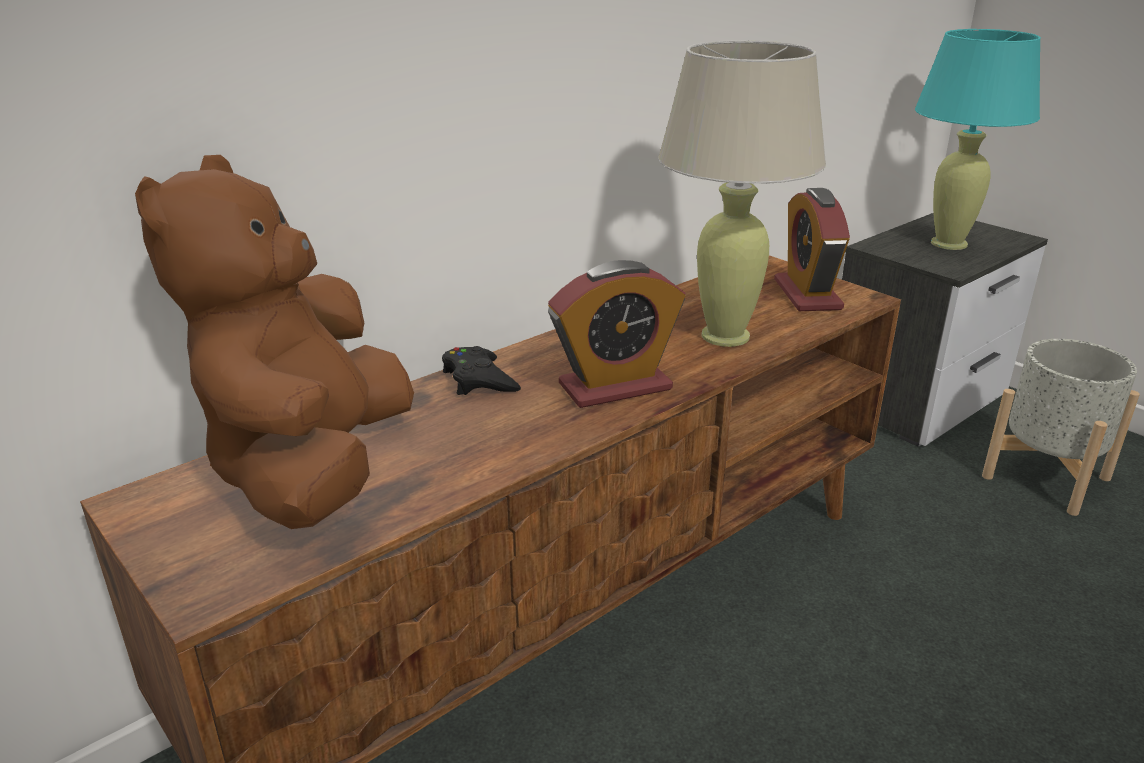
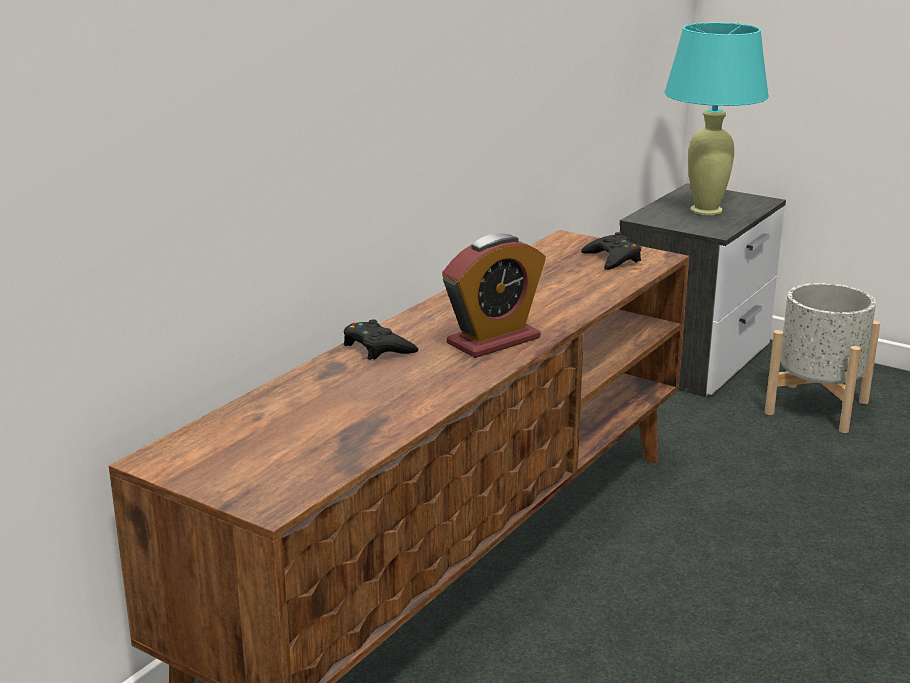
camera: 15 degrees left, 5 degrees down
brown plush toy [135,155,414,529] -> none
beige table lamp [658,40,826,347] -> none
alarm clock [774,188,850,311] -> black game controller [581,232,641,270]

